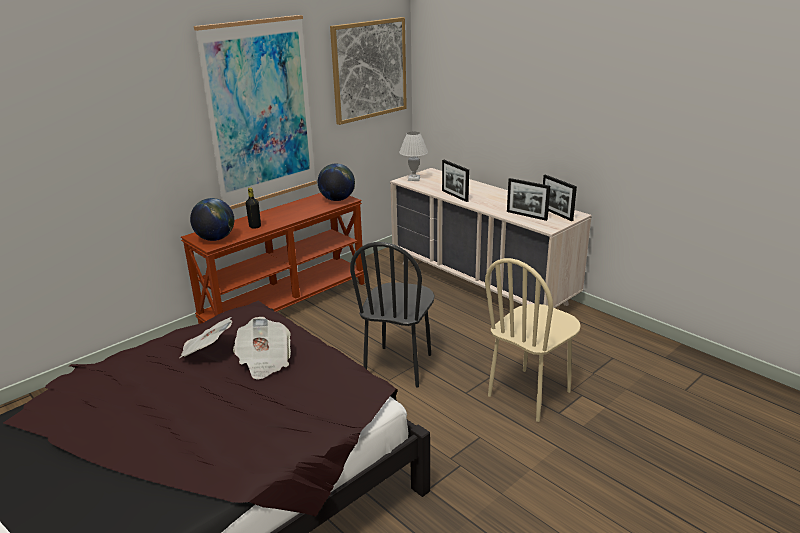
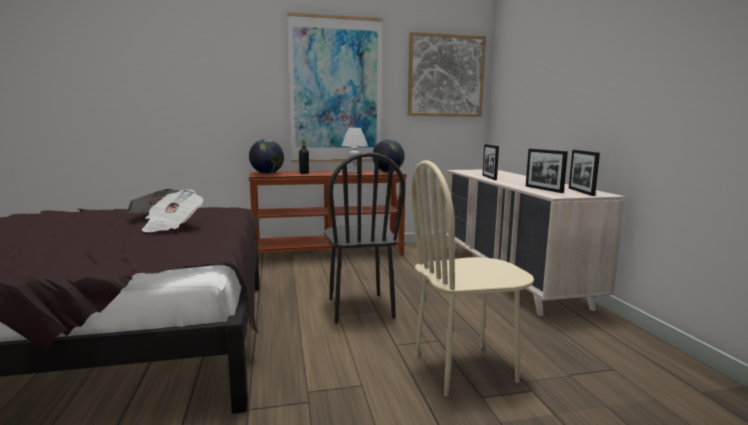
camera: 30 degrees right, 15 degrees down
black chair [350,242,435,387] -> black chair turned 60 degrees counterclockwise [324,152,405,324]
white table lamp [399,132,428,181] -> white table lamp moved to [341,128,368,173]

